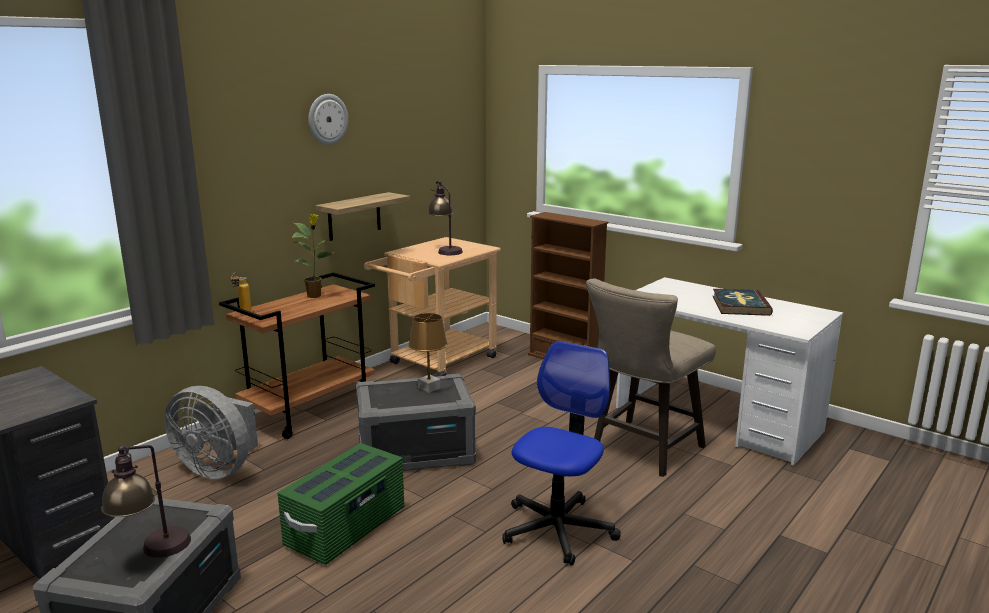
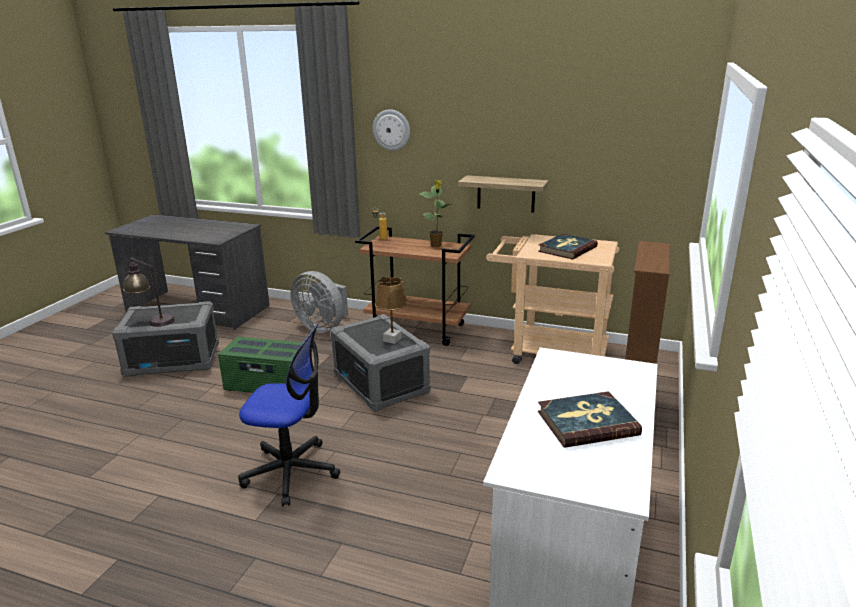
camera: 70 degrees right, 5 degrees up
grey fan [164,386,258,479] -> grey fan turned 60 degrees counterclockwise [290,271,348,333]
wall clock [308,94,348,145] -> wall clock moved to [373,109,410,151]
table lamp [428,180,463,255] -> book [538,234,598,260]
beige stool [586,278,716,477] -> none

